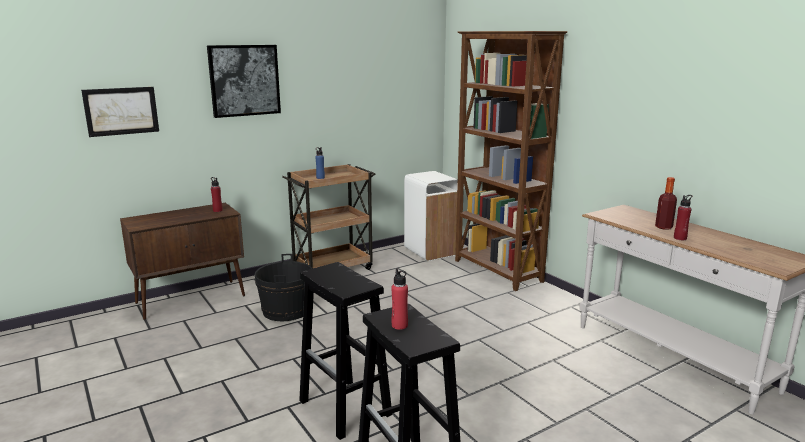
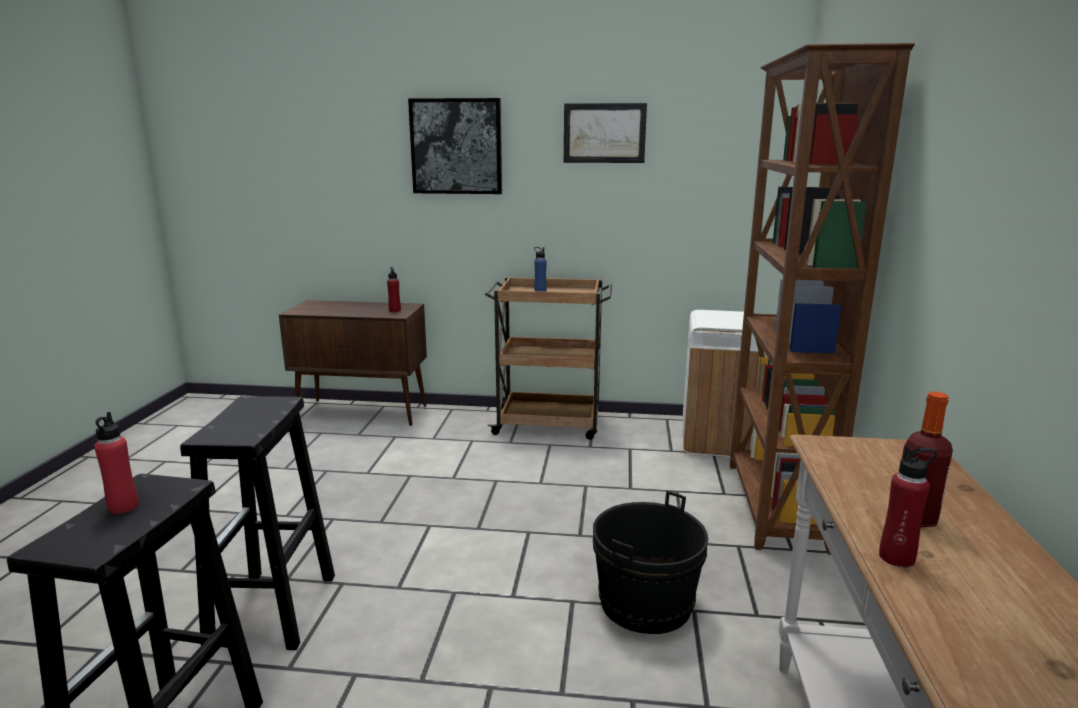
camera: 40 degrees right, 0 degrees up
picture [81,87,159,137] -> picture moved to [564,103,647,163]
black bucket [255,254,312,321] -> black bucket moved to [593,491,709,634]

